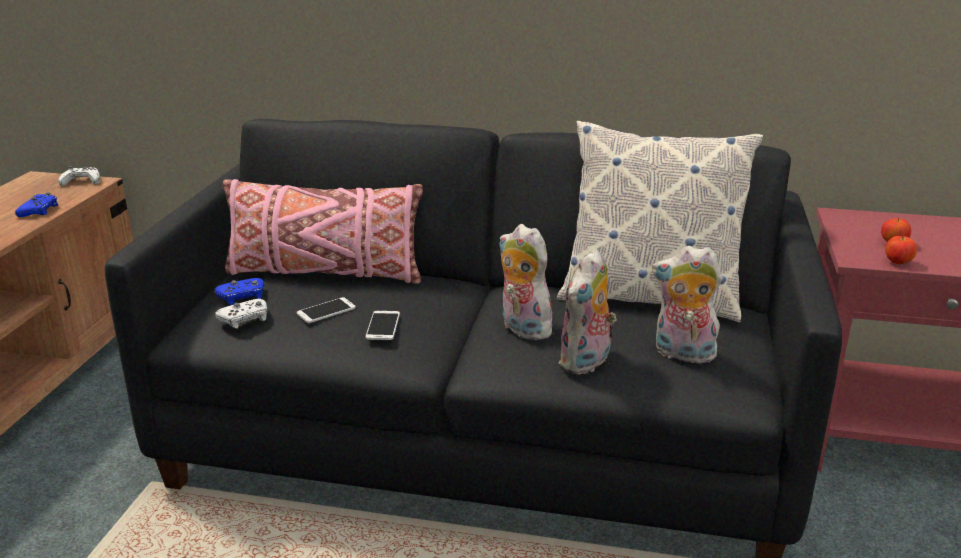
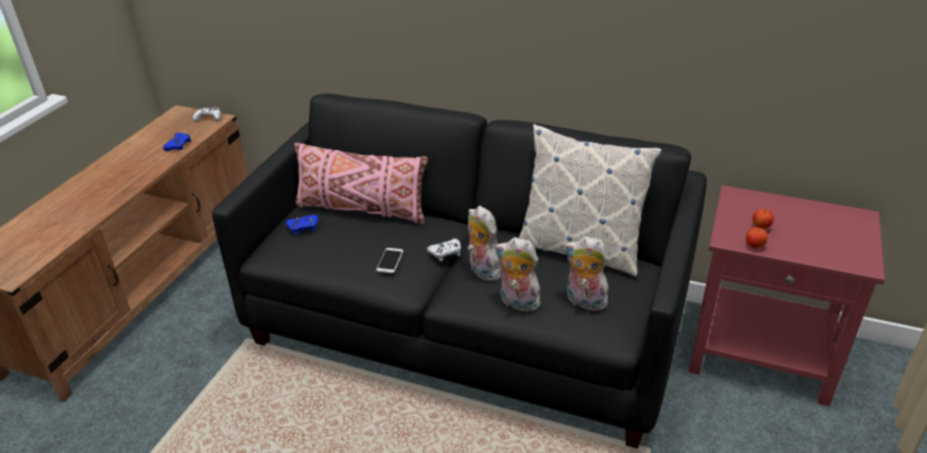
camera: 10 degrees right, 10 degrees up
white game controller [215,299,267,328] -> white game controller moved to [427,239,461,261]
phone [297,297,356,323] -> none
plush toy [559,249,617,375] -> plush toy turned 75 degrees clockwise [495,237,540,312]

